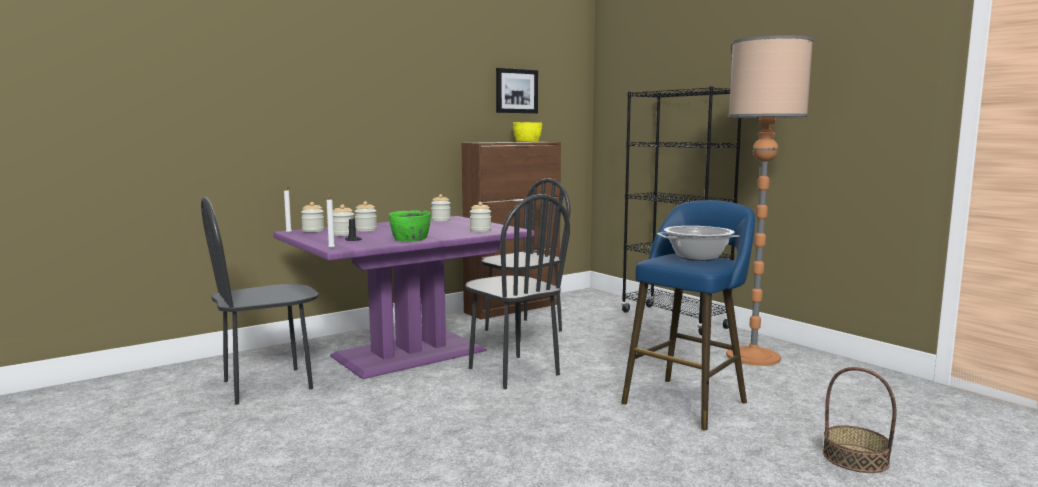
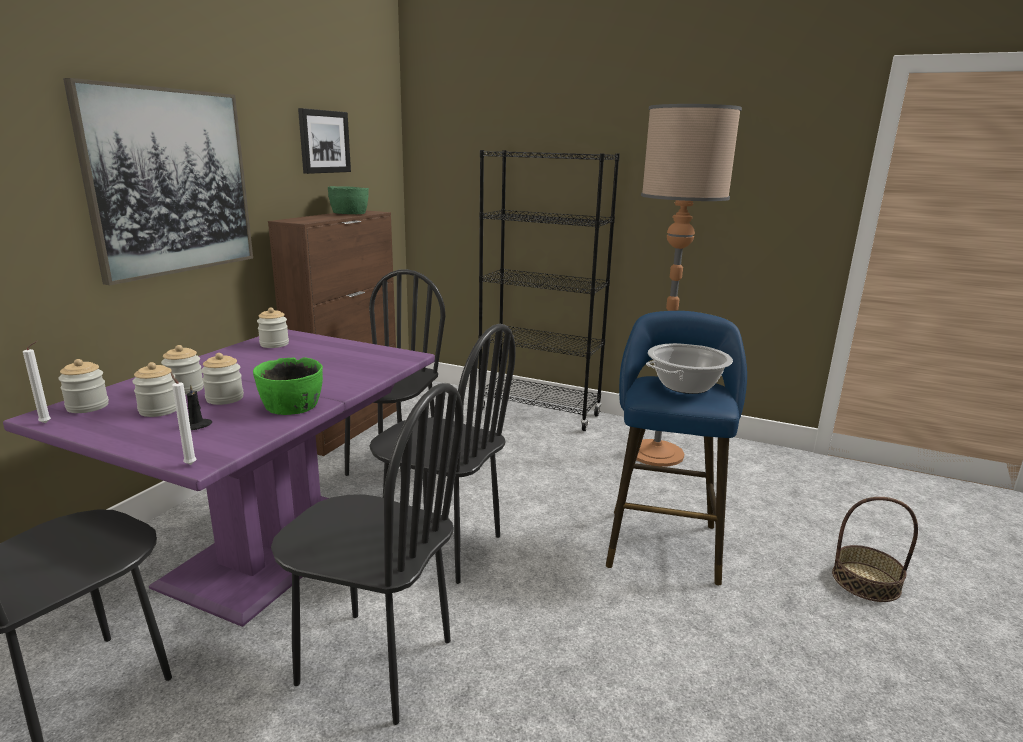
camera: 30 degrees left, 10 degrees up
jar [470,202,491,232] -> jar moved to [201,353,244,405]
yellow bowl [513,122,542,142] -> green bowl [328,186,369,214]
none -> picture [63,78,253,285]
none -> black chair [271,383,464,725]

